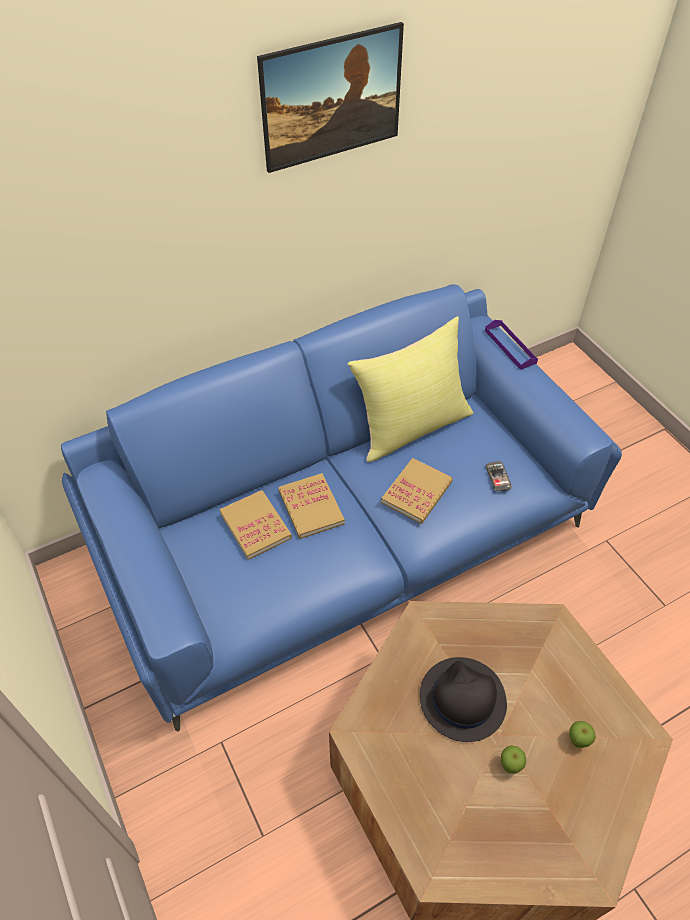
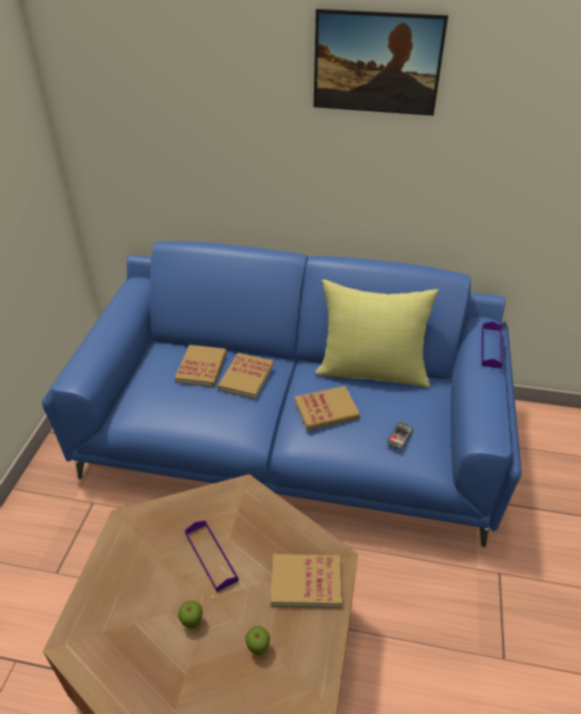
camera: 40 degrees right, 10 degrees down
black hat [420,657,507,742] -> purple tray [185,520,239,592]
none -> book [271,554,342,608]

